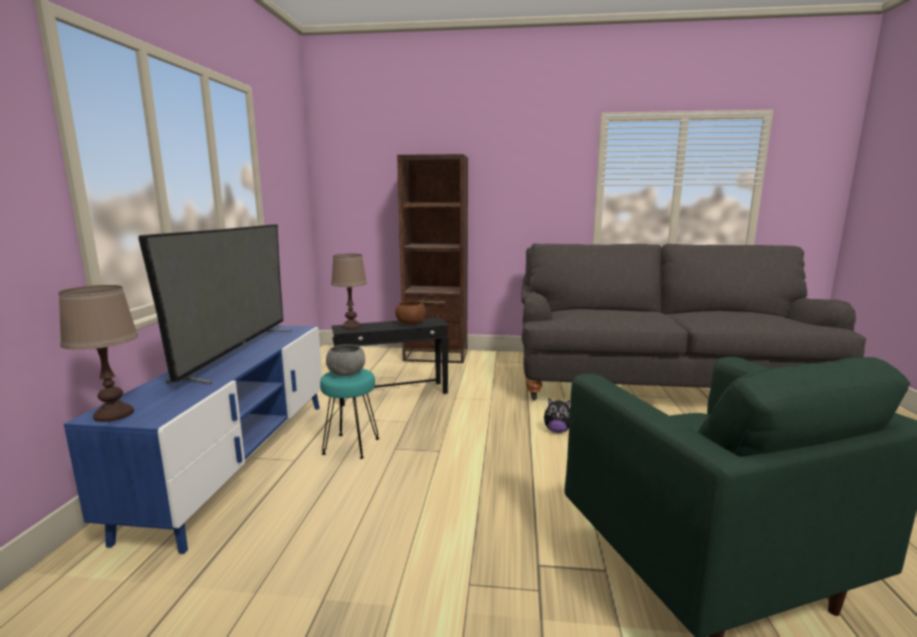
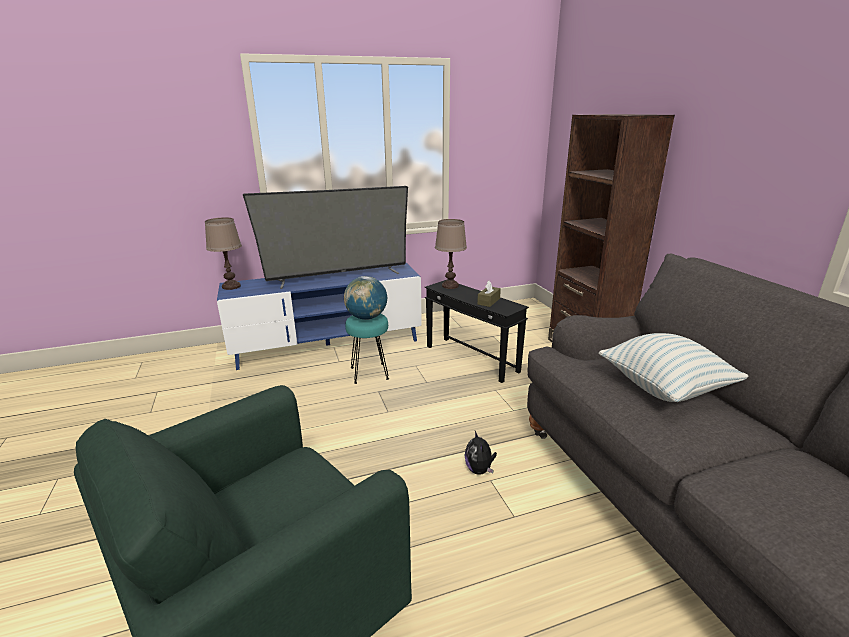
camera: 65 degrees right, 10 degrees up
grey bowl [326,344,365,376] -> globe [344,276,387,320]
brown bowl [395,301,426,325] -> brown tissue box [477,281,501,307]
none -> pillow [598,333,749,402]

